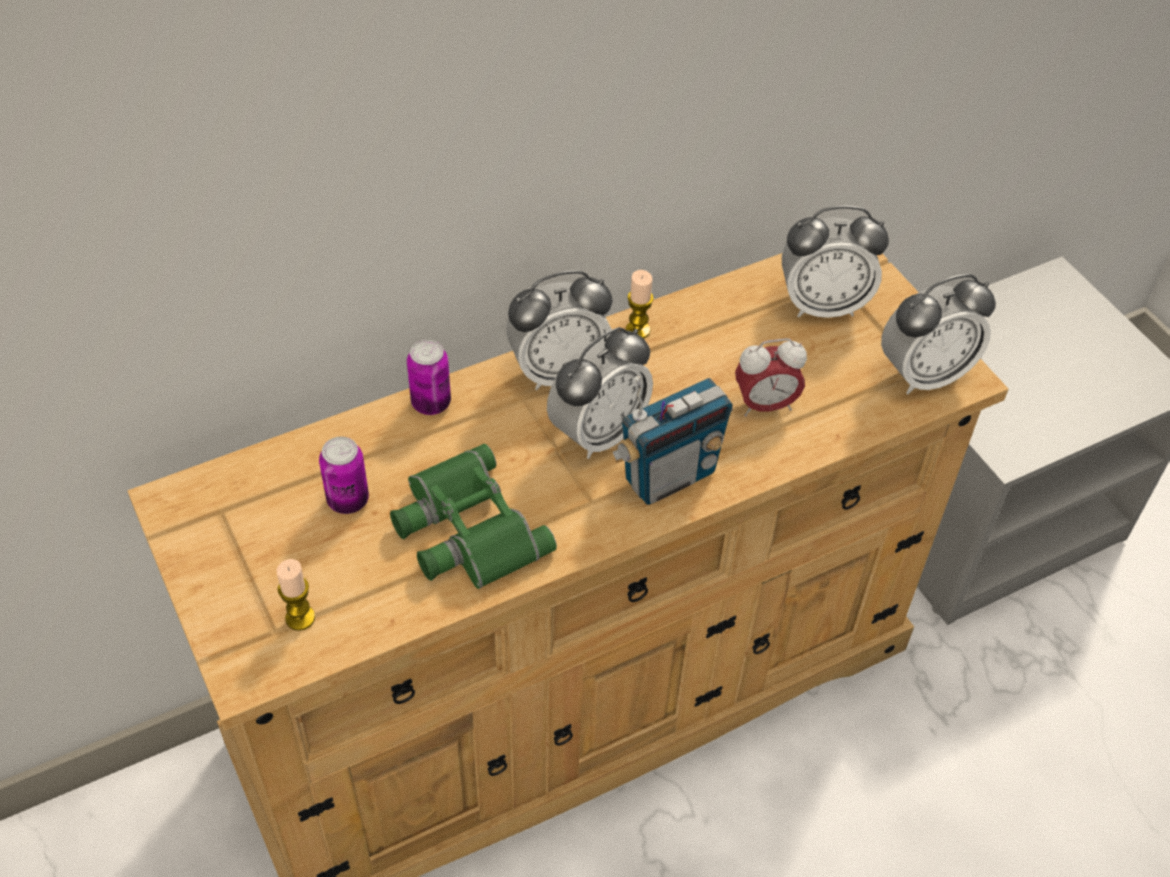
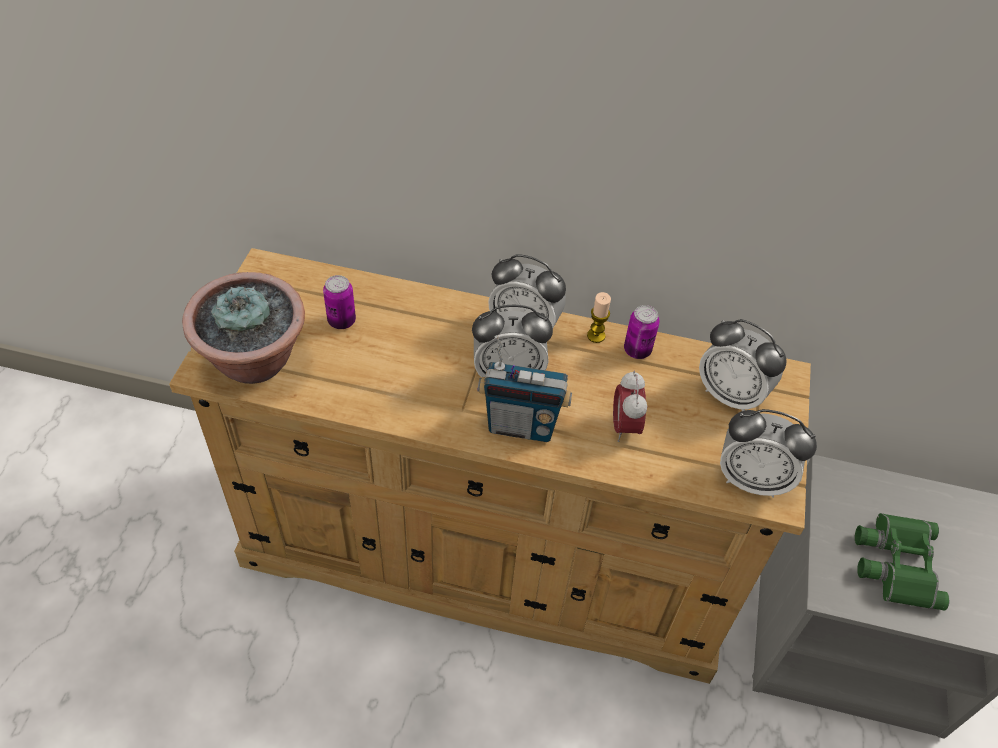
camera: 40 degrees right, 0 degrees up
candle [276,559,315,631] -> potted plant [182,272,305,384]
green binoculars [390,444,557,589] -> green binoculars moved to [855,513,950,611]
can [407,340,451,415] -> can moved to [624,305,660,359]
alarm clock [735,338,807,417] -> alarm clock turned 60 degrees clockwise [613,371,647,442]

